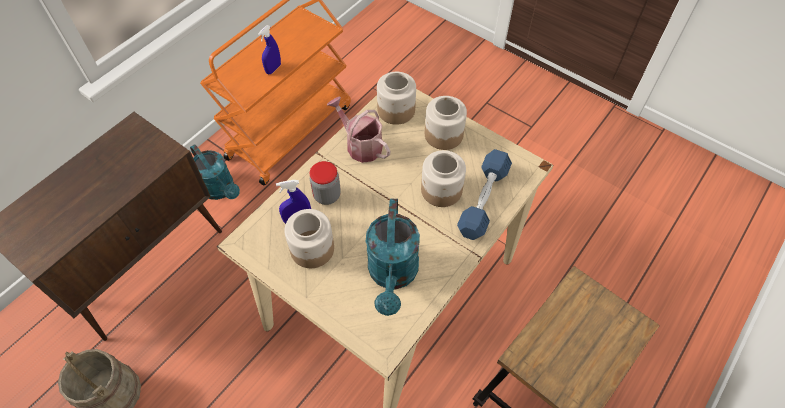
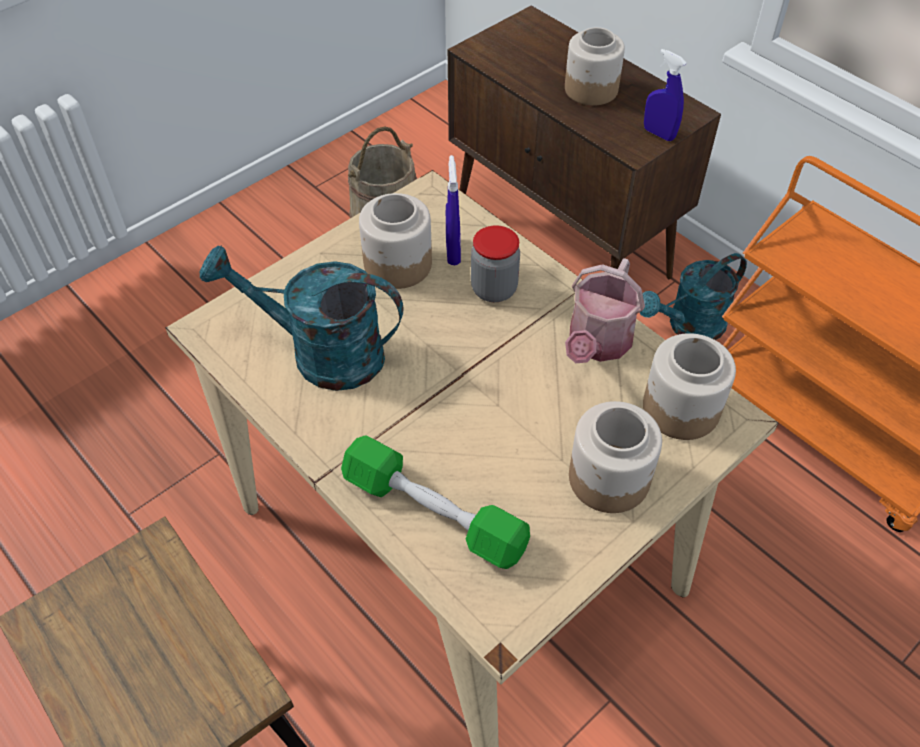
camera: 100 degrees right, 5 degrees down
blue spray bottle [258,25,281,74] -> blue spray bottle moved to [644,49,686,141]
watering can [327,96,390,163] -> watering can turned 150 degrees clockwise [565,258,645,363]
jar [421,150,466,207] -> jar moved to [565,27,625,106]
blue dumbbell [457,149,512,240] -> green dumbbell [341,435,530,569]

